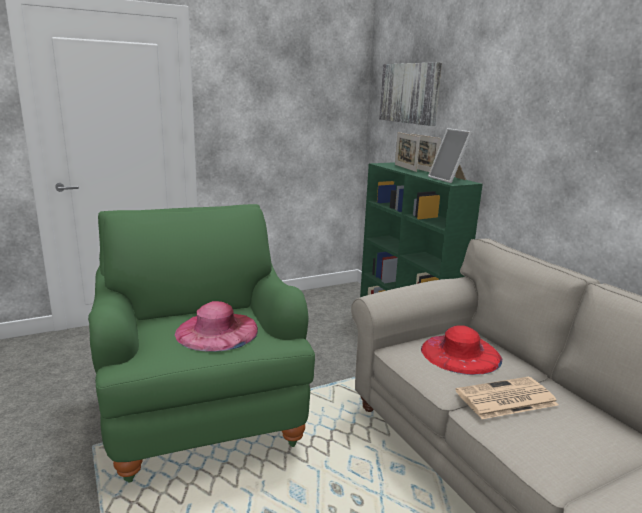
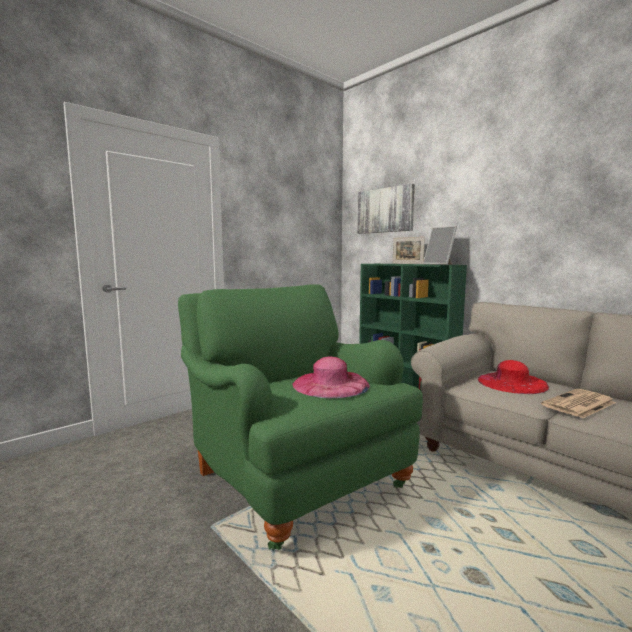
camera: 15 degrees left, 10 degrees down
picture frame [395,132,420,172] -> none

